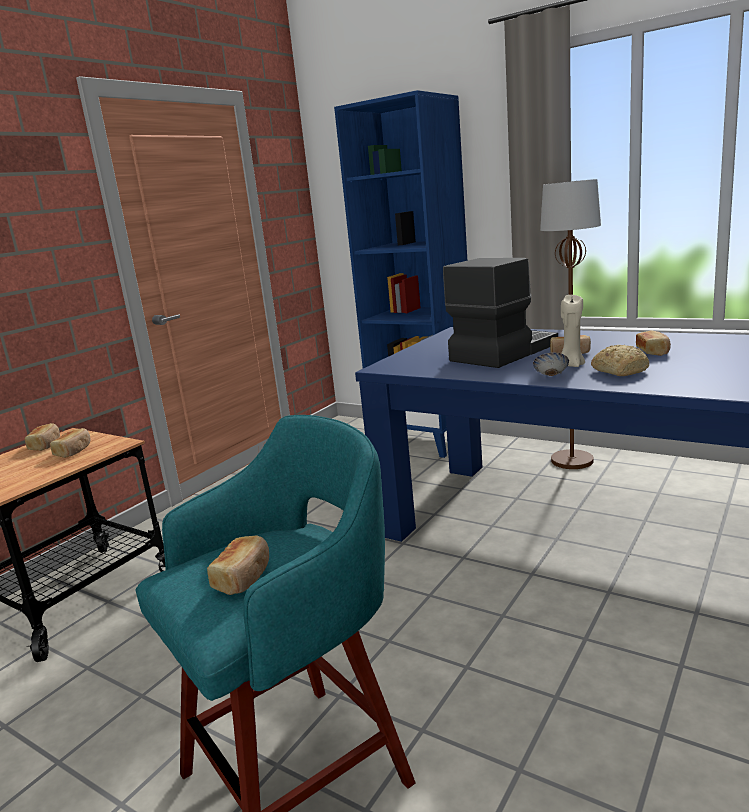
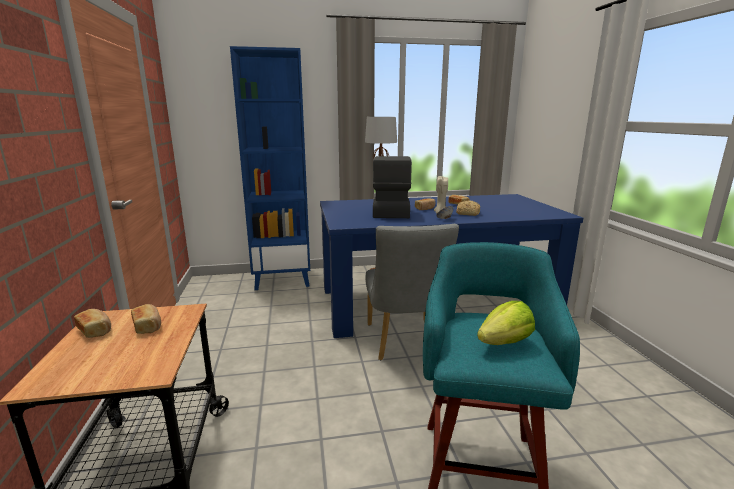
camera: 45 degrees left, 0 degrees up
bread [207,535,269,595] -> lettuce [477,301,535,345]
none -> grey chair [365,224,459,360]

